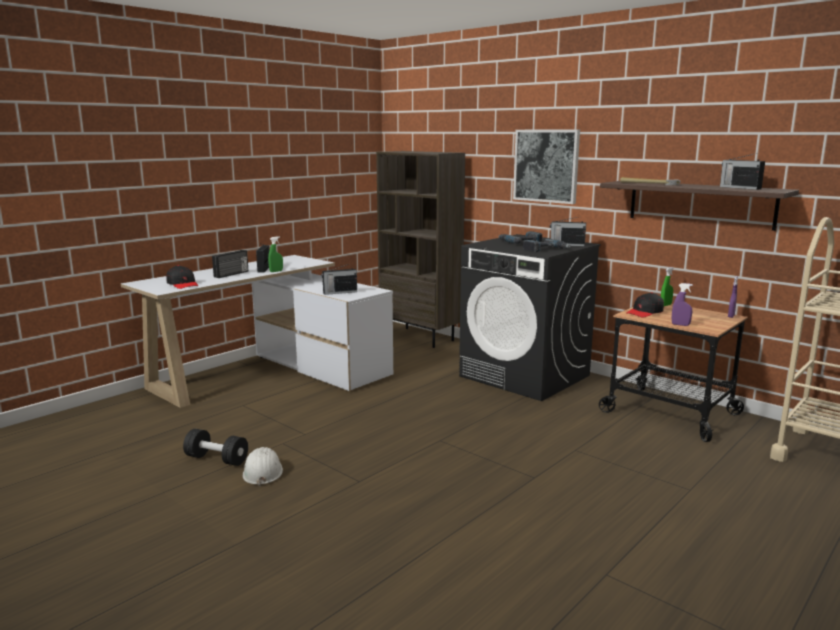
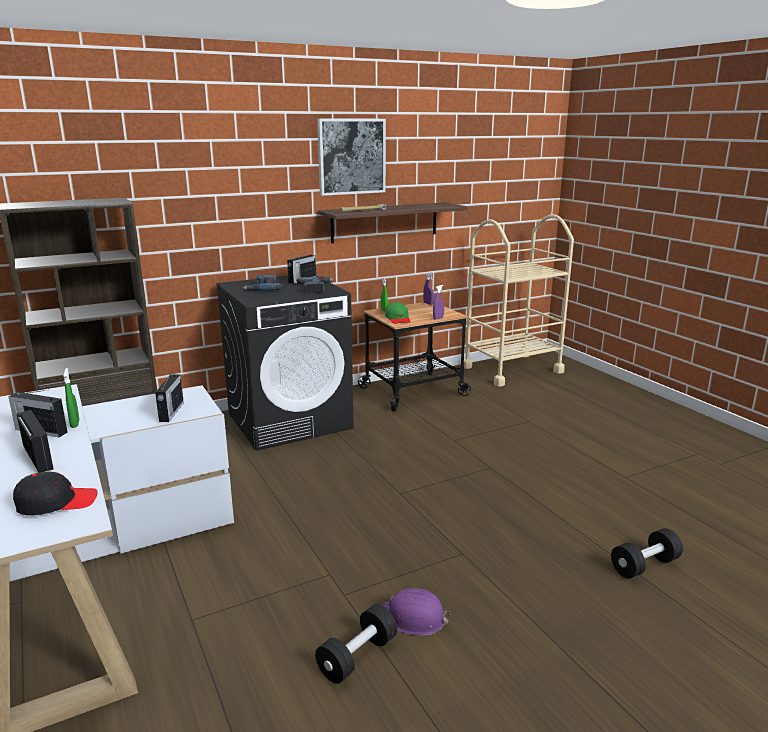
camera: 70 degrees left, 5 degrees up
white hard hat [243,447,283,486] -> purple hard hat [382,588,451,635]
picture [513,130,580,204] -> picture moved to [317,118,386,196]
black cap [627,293,664,317] -> green cap [385,301,410,324]
radio [720,153,765,190] -> none
none -> black dumbbell [611,528,683,579]

